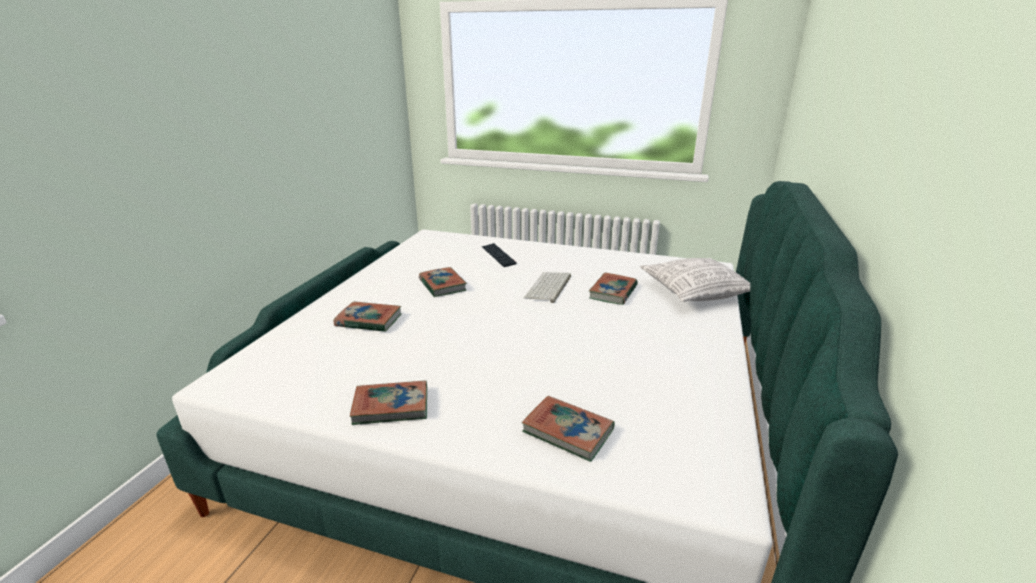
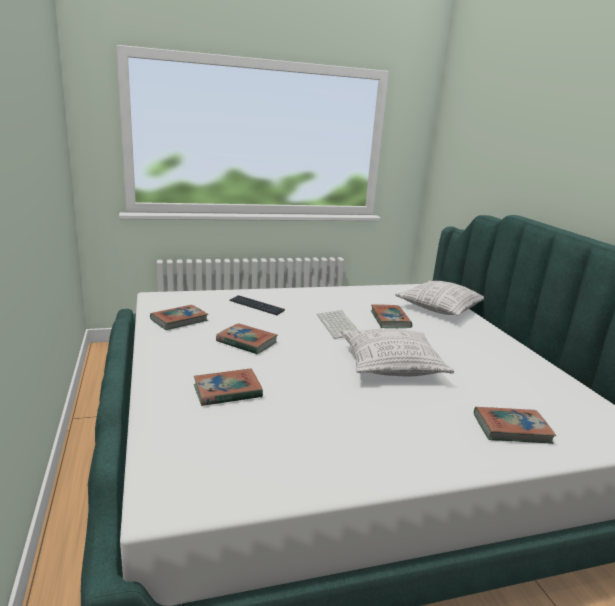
camera: 35 degrees left, 5 degrees down
book [350,380,427,425] -> book moved to [150,305,208,330]
none -> pillow [341,329,454,376]

